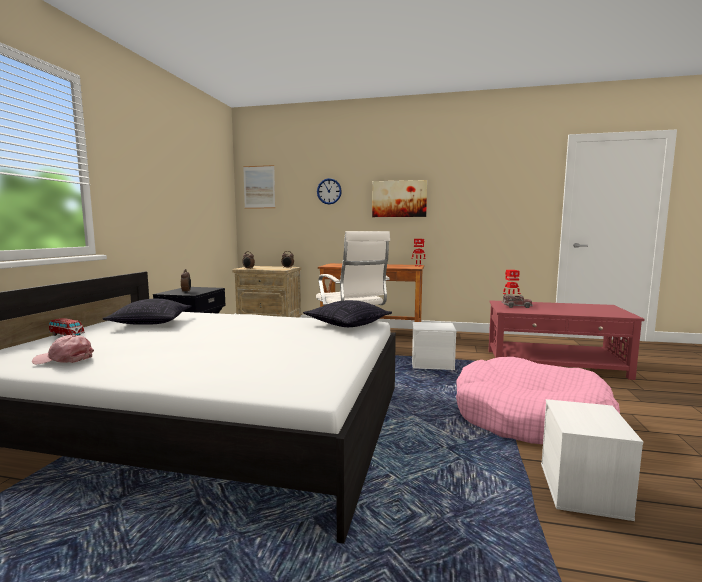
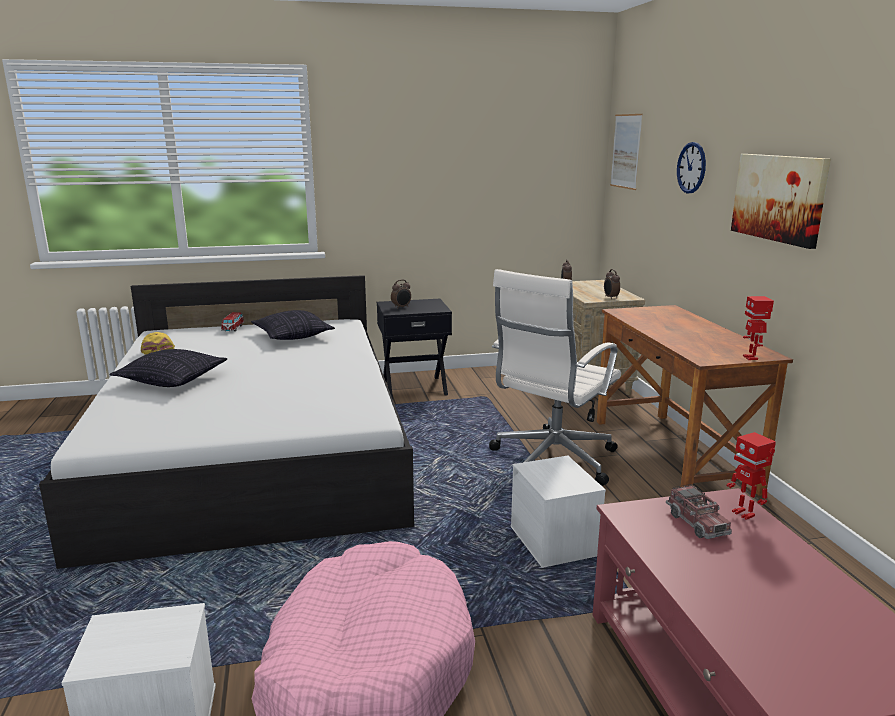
camera: 65 degrees right, 10 degrees up
pink cap [32,335,94,364] -> yellow cap [141,332,175,355]
pillow [303,300,392,327] -> pillow moved to [110,349,227,387]

